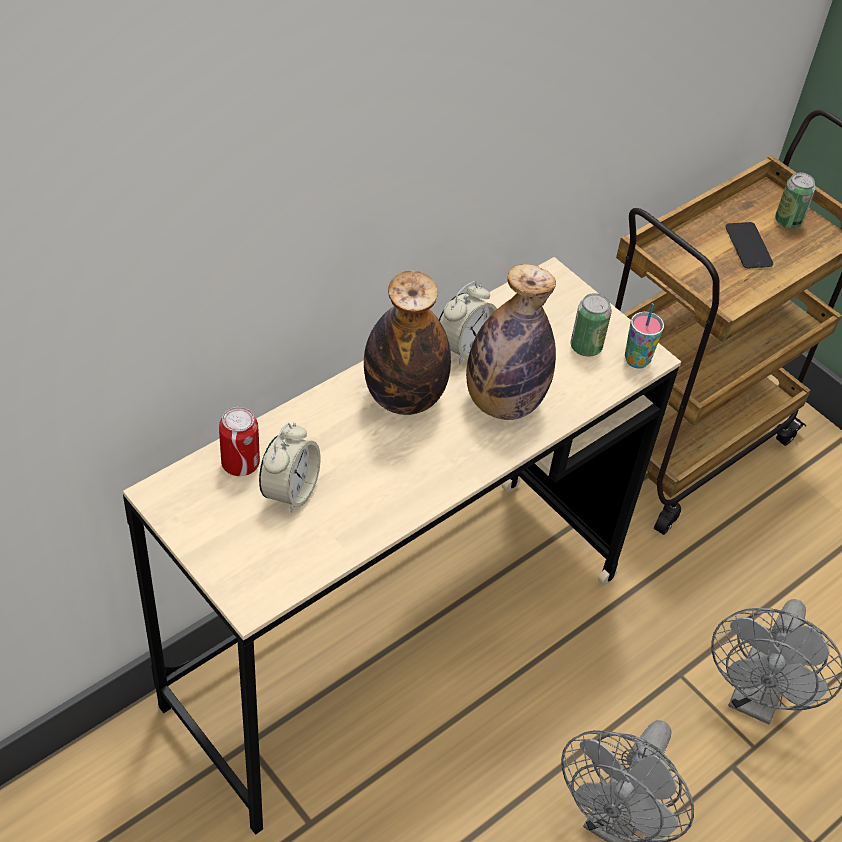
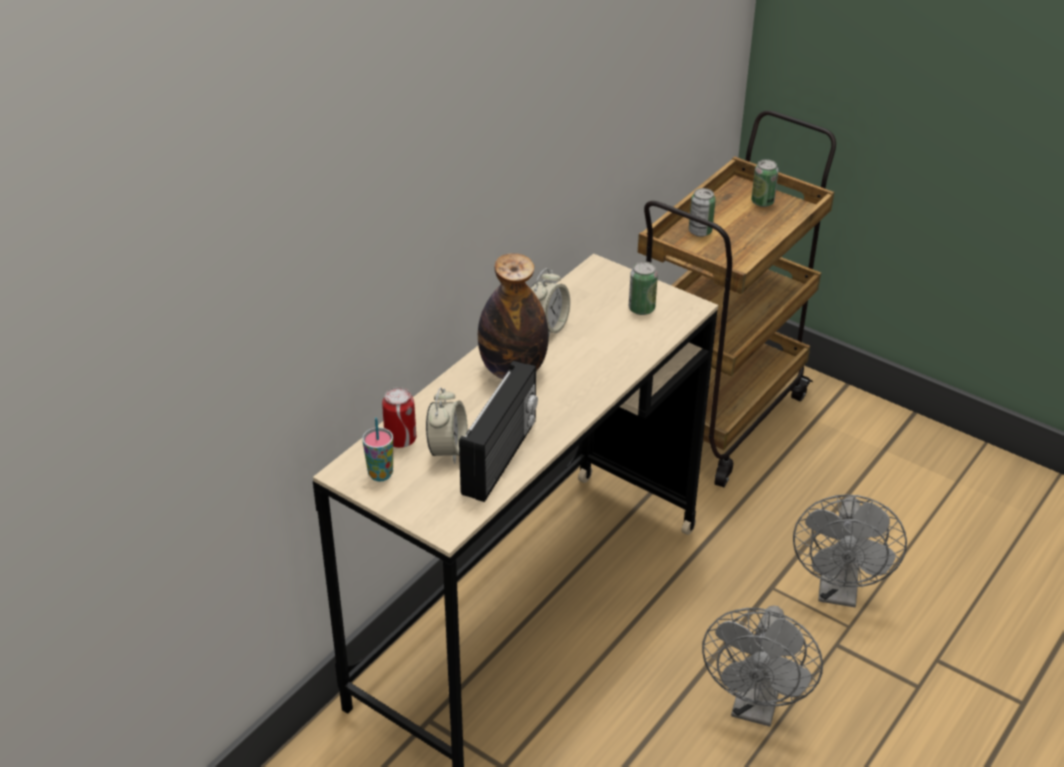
camera: 10 degrees left, 10 degrees down
bottle [466,264,556,420] -> none
cup [625,303,664,369] -> cup moved to [362,418,393,481]
phone [725,222,773,268] -> none
none -> radio [459,361,538,502]
none -> can [689,188,716,237]

